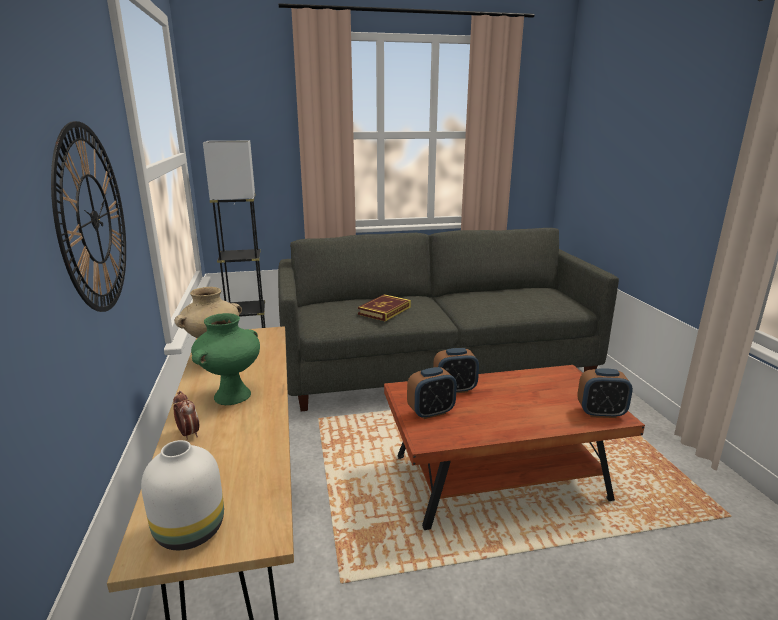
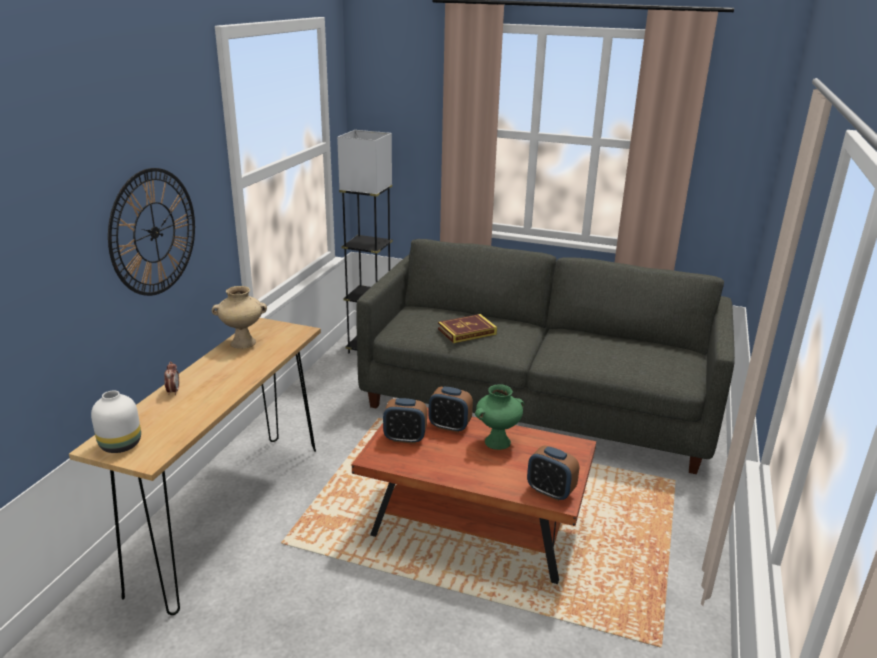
camera: 30 degrees right, 5 degrees up
green vase [191,313,260,405] -> green vase moved to [475,384,524,450]

